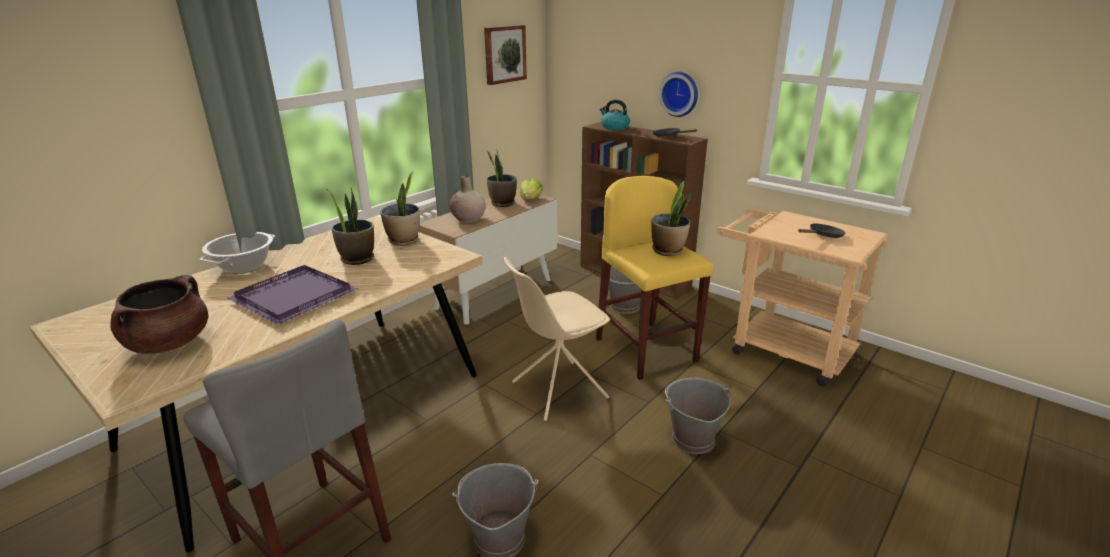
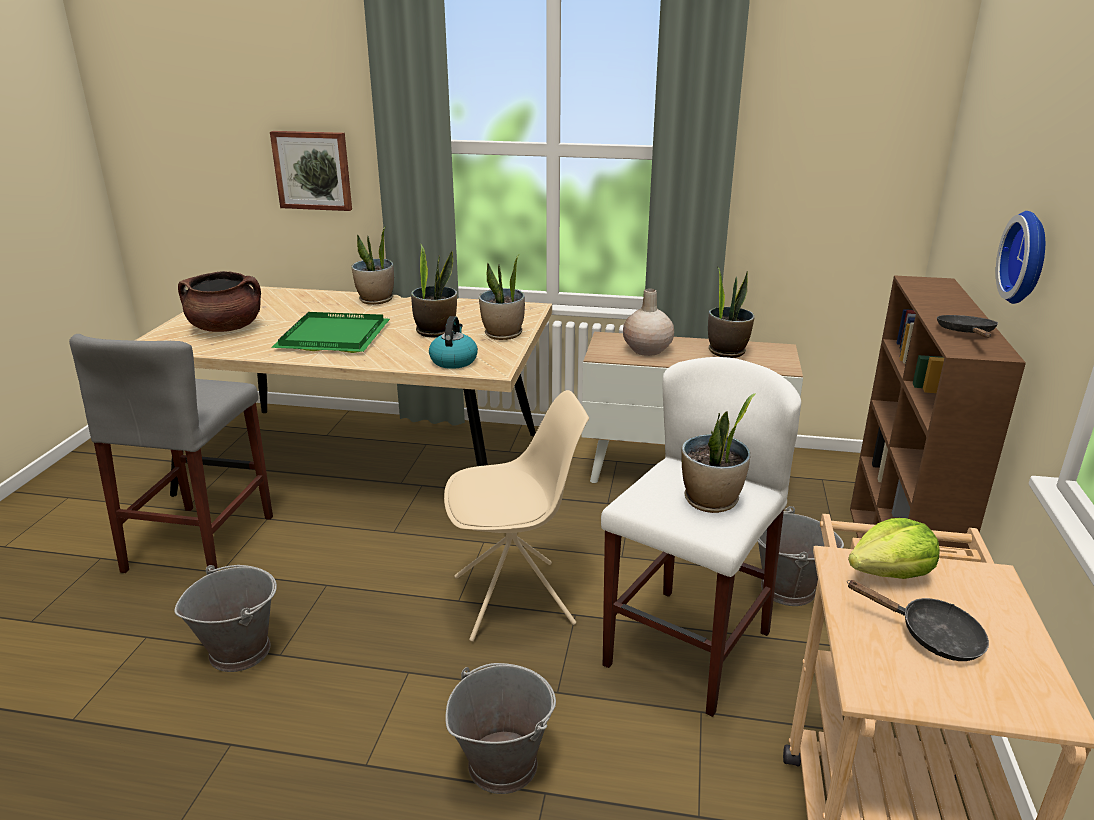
camera: 60 degrees right, 0 degrees up
cooking pot [200,232,275,274] -> potted plant [351,226,394,305]
purple tray [228,265,358,325] -> green tray [271,312,390,353]
picture [484,25,527,85] -> picture moved to [270,131,352,211]
beige chair [503,257,610,421] -> beige chair turned 135 degrees clockwise [444,390,589,642]
lettuce [520,179,543,199] -> lettuce moved to [848,518,940,579]
yellow stool [596,176,714,380] -> white stool [601,357,801,717]
kettle [600,100,630,130] -> kettle moved to [429,316,478,369]

